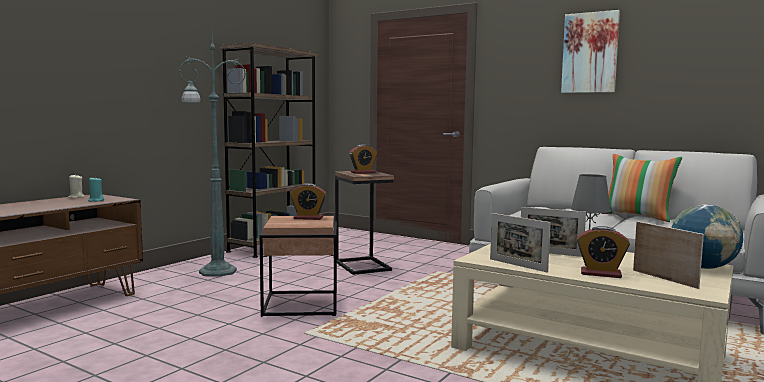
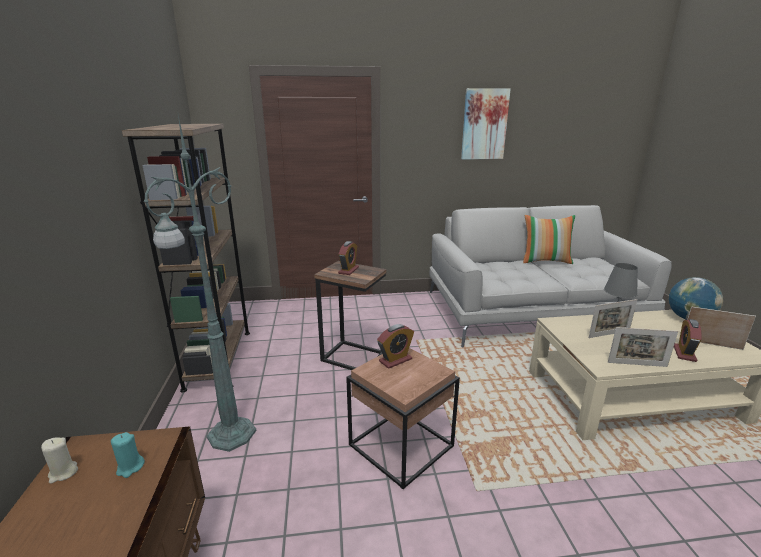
camera: 40 degrees left, 15 degrees up
alarm clock [577,226,630,278] -> alarm clock turned 135 degrees clockwise [674,319,702,362]

